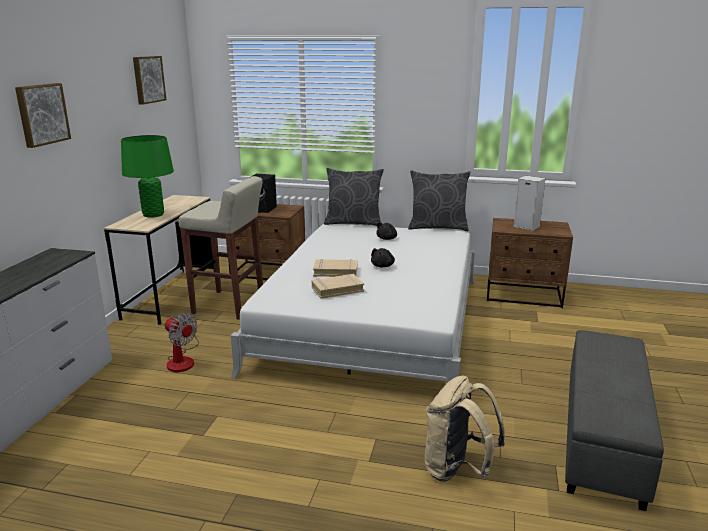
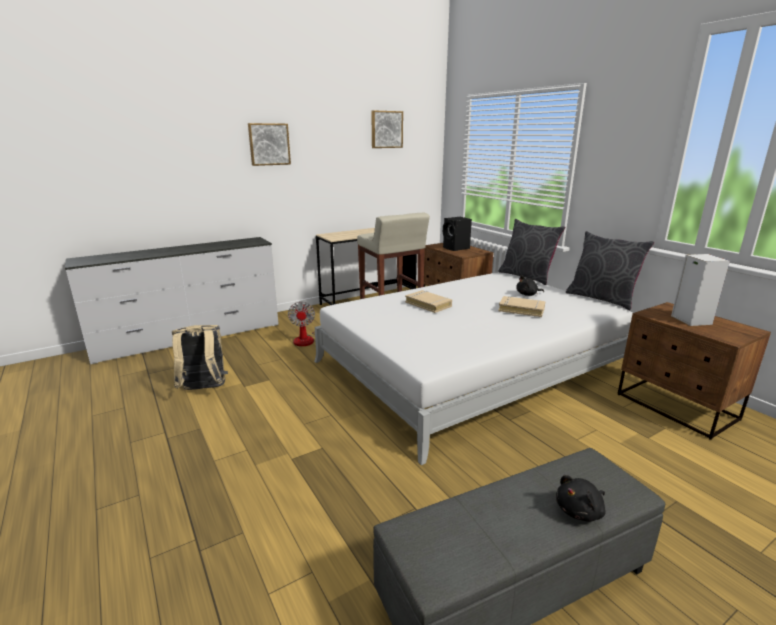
camera: 45 degrees right, 0 degrees up
green table lamp [121,135,174,218] -> none
beige book [312,274,364,299] -> beige book moved to [498,296,545,317]
black plush toy [371,248,395,267] -> black plush toy moved to [556,475,606,522]
beige backpack [425,376,505,482] -> beige backpack moved to [172,325,228,390]

